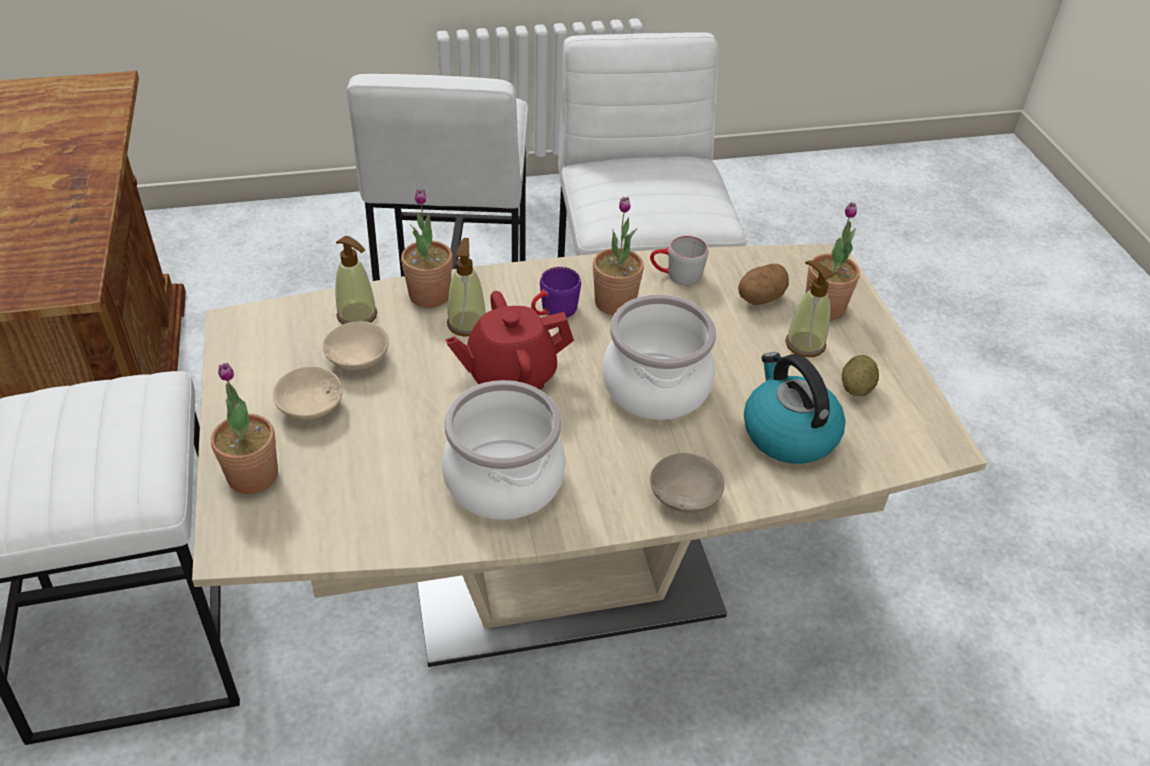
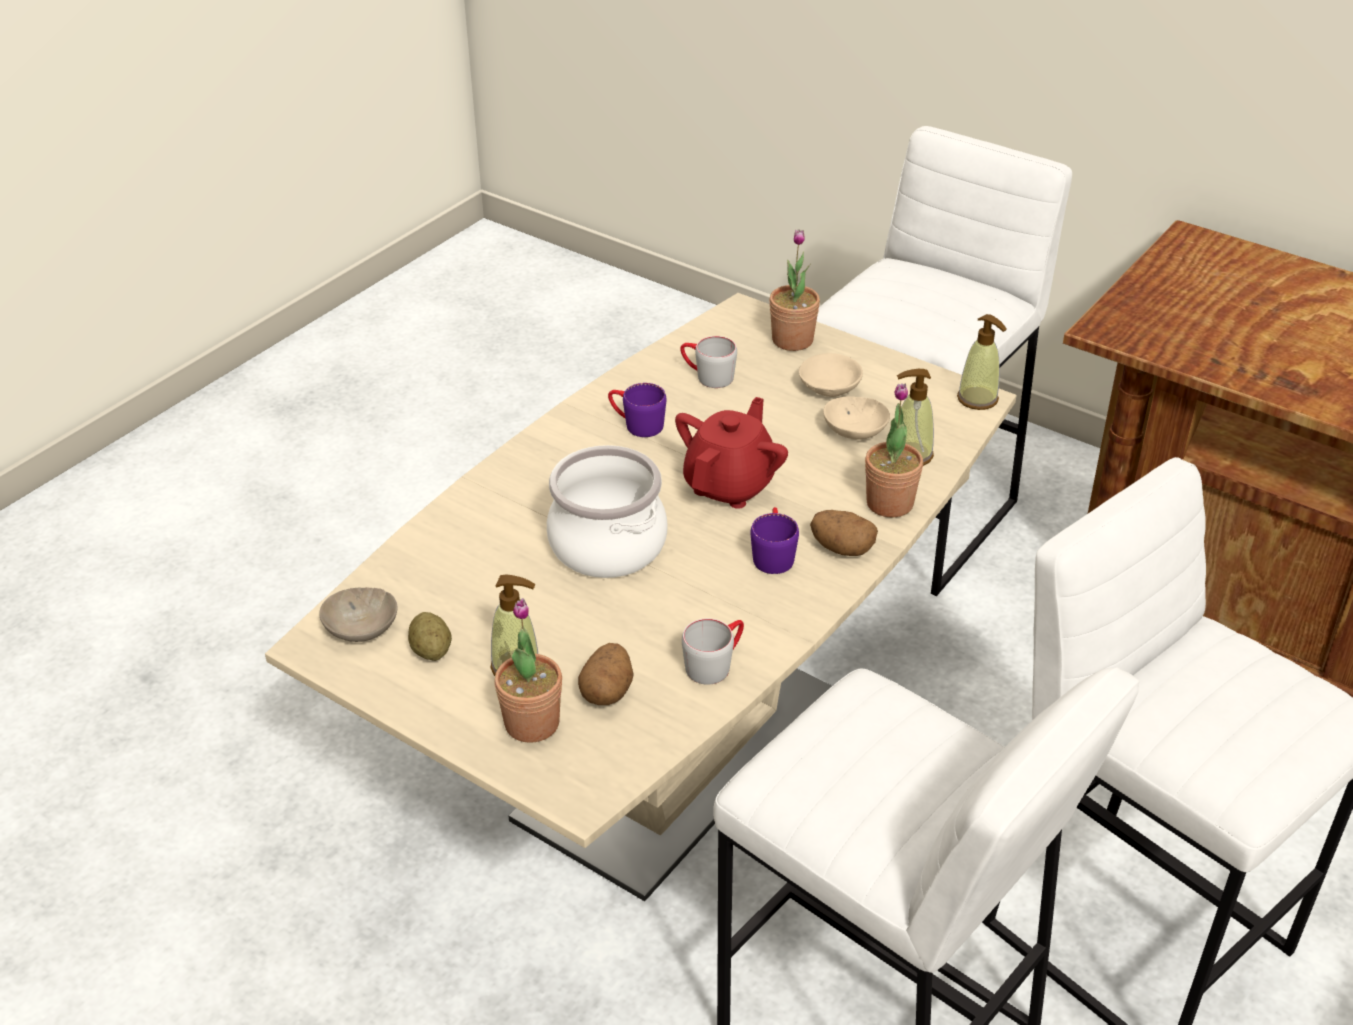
camera: 140 degrees right, 5 degrees down
cooking pot [442,380,566,520] -> purple mug [608,383,666,437]
soap dispenser [447,238,486,337] -> soap dispenser moved to [957,314,1007,410]
potted plant [593,197,644,315] -> none
beige bowl [650,453,724,513] -> beige bowl moved to [319,587,398,642]
kettle [744,352,845,464] -> none
none -> grey mug [680,336,737,388]
none -> potato [810,510,878,556]

